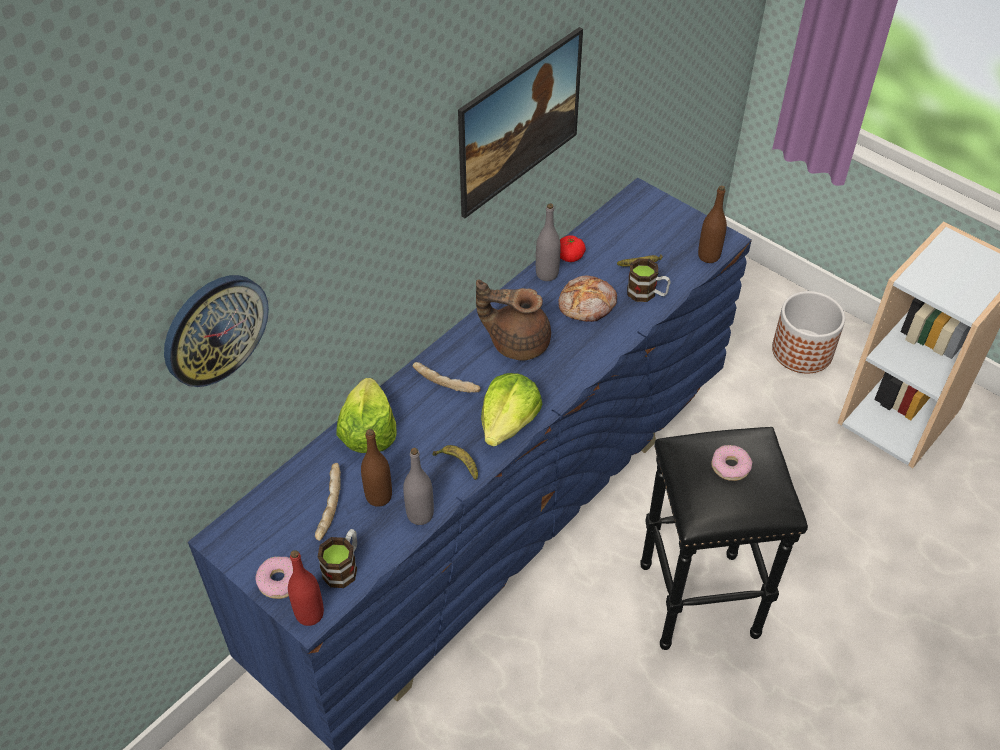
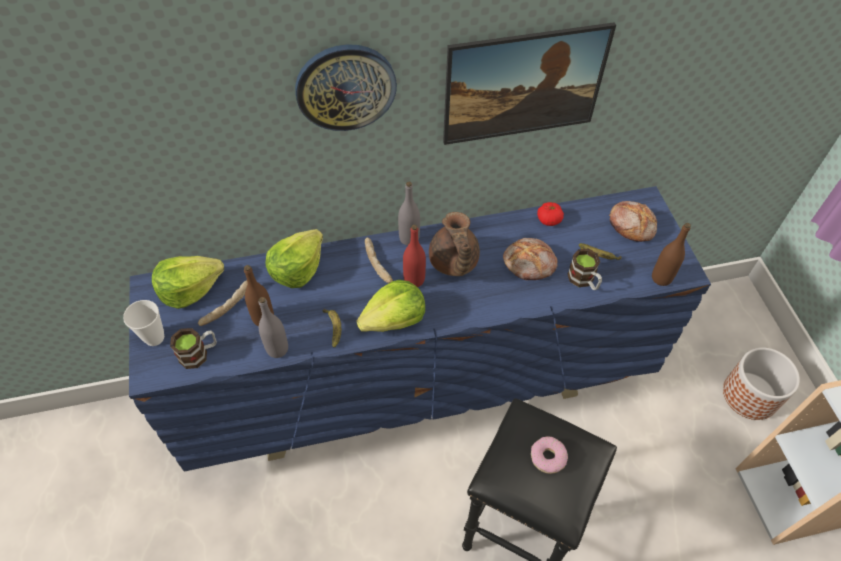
camera: 35 degrees right, 5 degrees up
wall clock [164,275,269,387] -> wall clock moved to [295,44,397,131]
donut [256,556,293,599] -> cup [123,300,164,346]
red bottle [288,550,324,626] -> red bottle moved to [403,225,426,287]
brown teapot [476,279,551,360] -> brown teapot turned 150 degrees counterclockwise [429,212,480,276]
grey bottle [536,203,561,281] -> grey bottle moved to [398,182,420,246]
none -> lettuce [152,256,224,309]
none -> bread [609,201,657,242]

